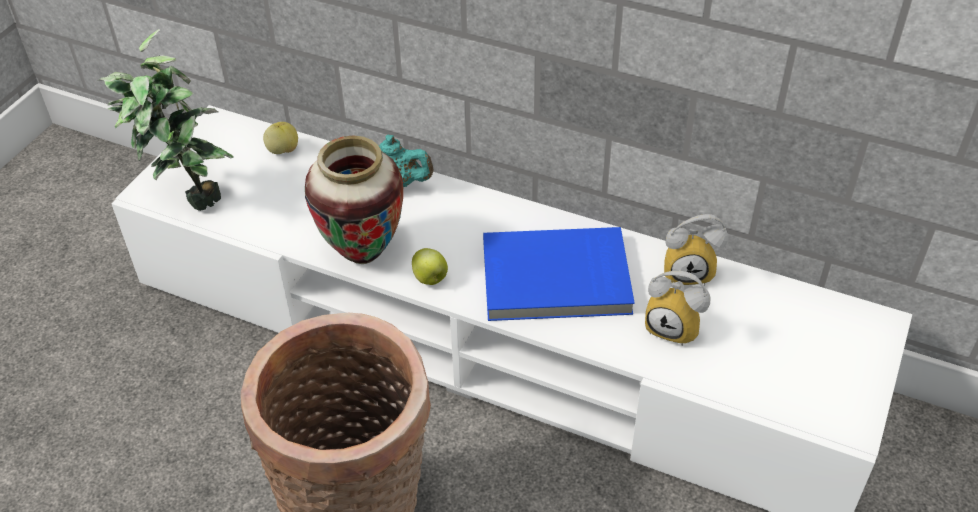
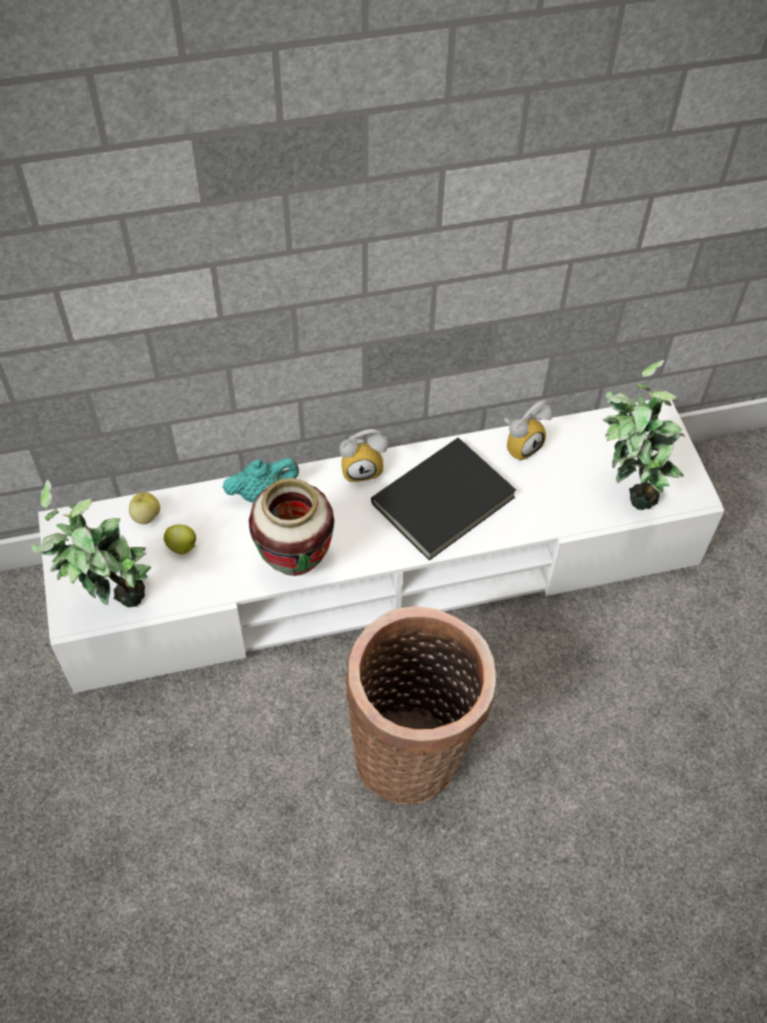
camera: 40 degrees left, 10 degrees up
apple [412,248,448,285] -> apple moved to [164,524,196,554]
blue book [483,227,635,321] -> black book [371,438,516,560]
alarm clock [645,271,710,346] -> alarm clock moved to [340,429,388,483]
none -> potted plant [602,360,685,510]

